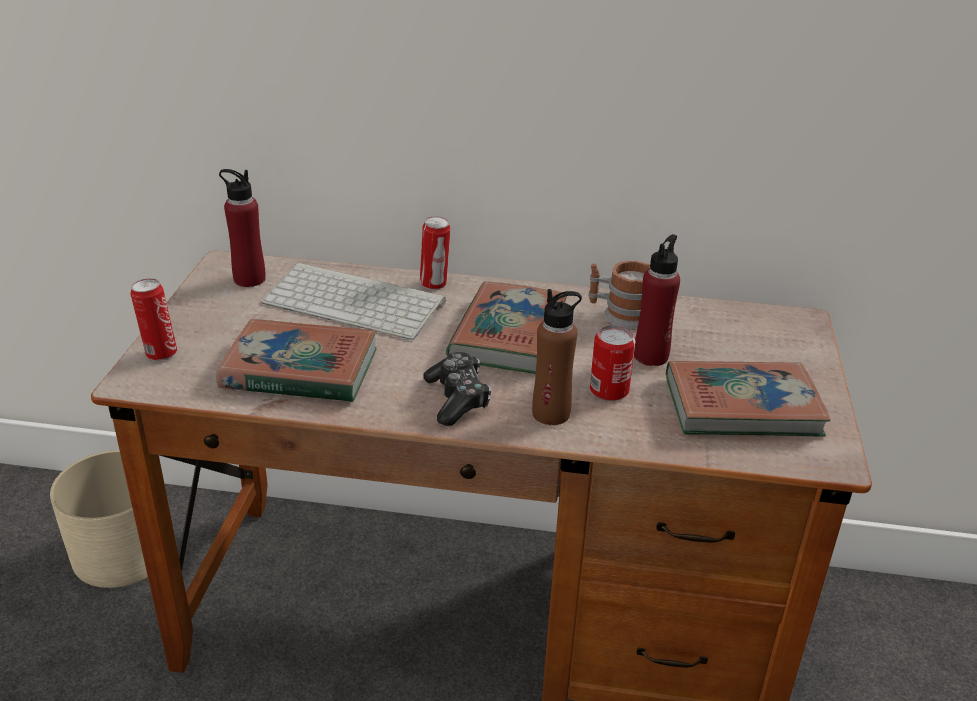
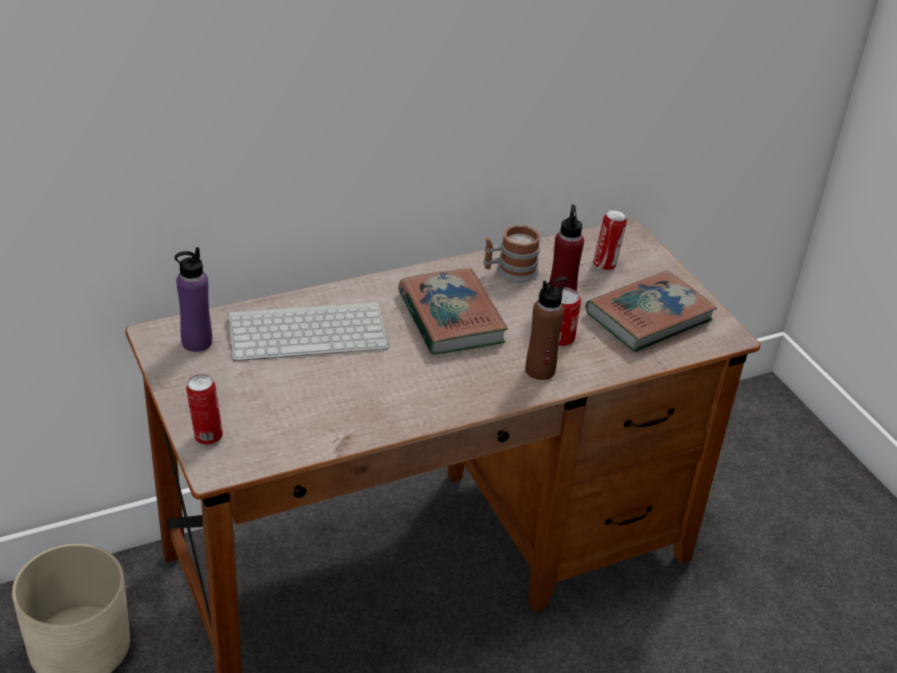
camera: 35 degrees left, 5 degrees up
book [216,319,377,402] -> none
red bottle [219,169,266,287] -> purple bottle [175,247,212,352]
can [420,216,450,290] -> can moved to [593,209,627,271]
game controller [423,352,491,426] -> none

